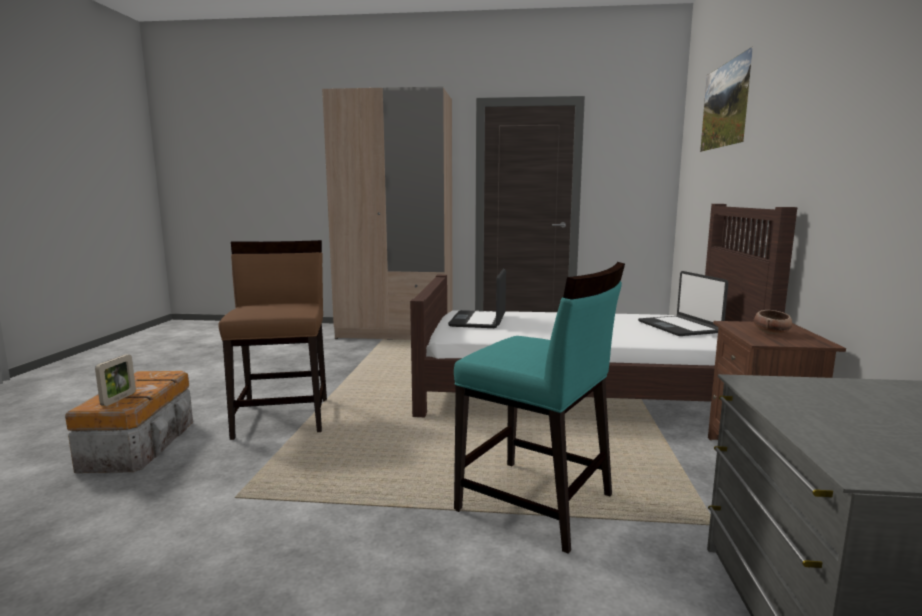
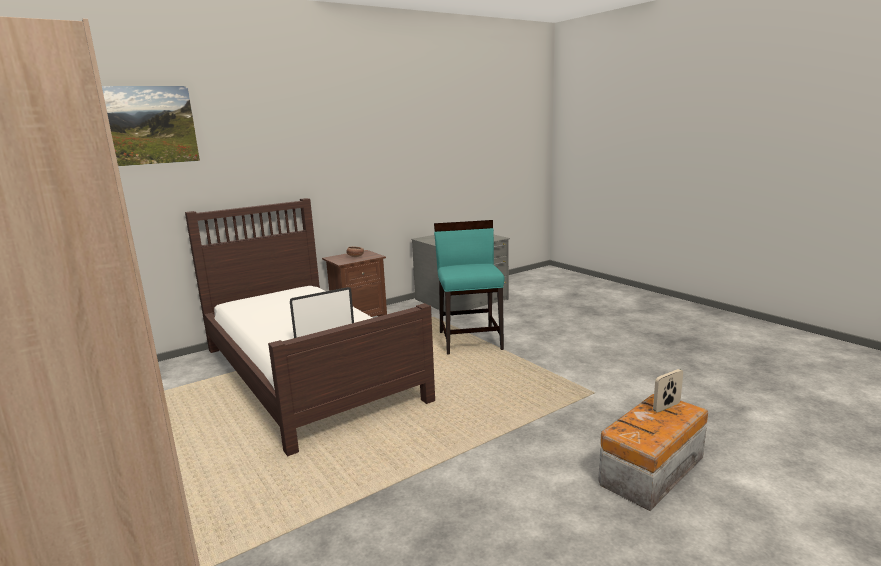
camera: 130 degrees left, 5 degrees up
brown chair [218,240,327,440] -> none
laptop [638,271,728,336] -> none

